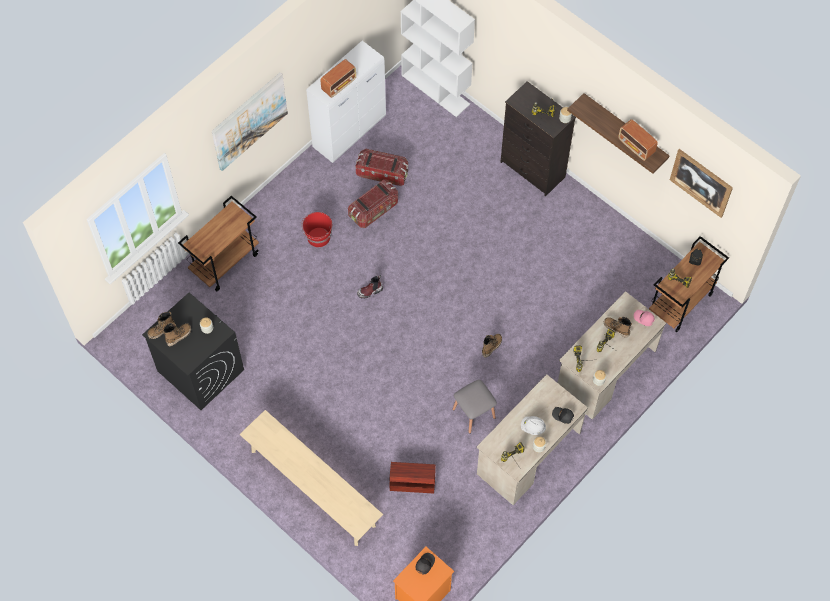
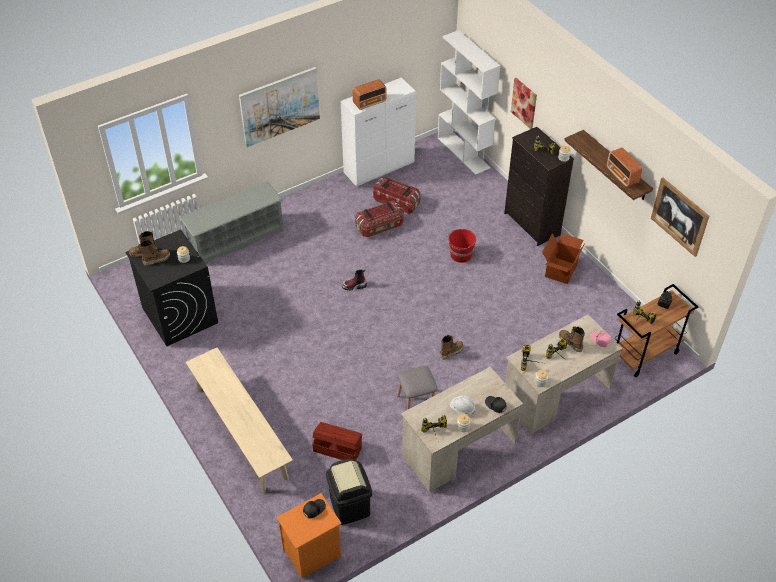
camera: 15 degrees right, 15 degrees down
brown cart [178,196,259,291] -> grey shoe rack [179,181,284,264]
red bucket [301,212,332,247] -> red bucket moved to [447,229,476,263]
none -> black trash can [326,458,372,525]
none -> picture [511,78,537,129]
none -> cardboard box [542,233,585,284]

